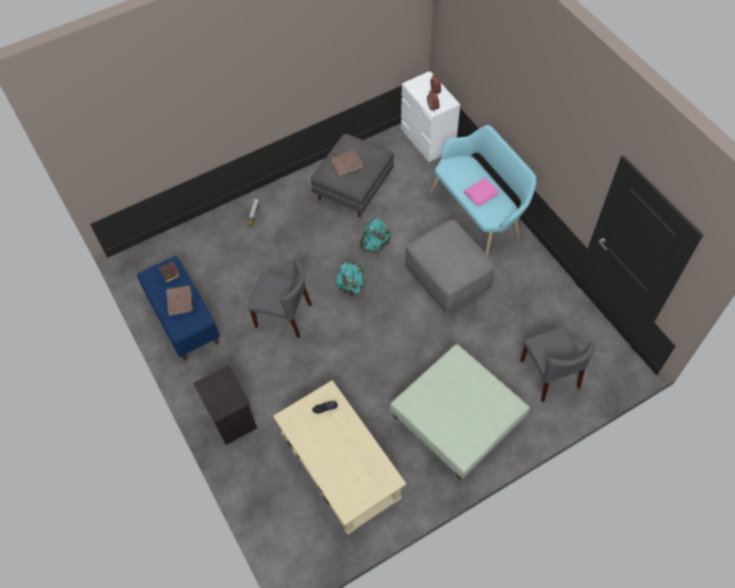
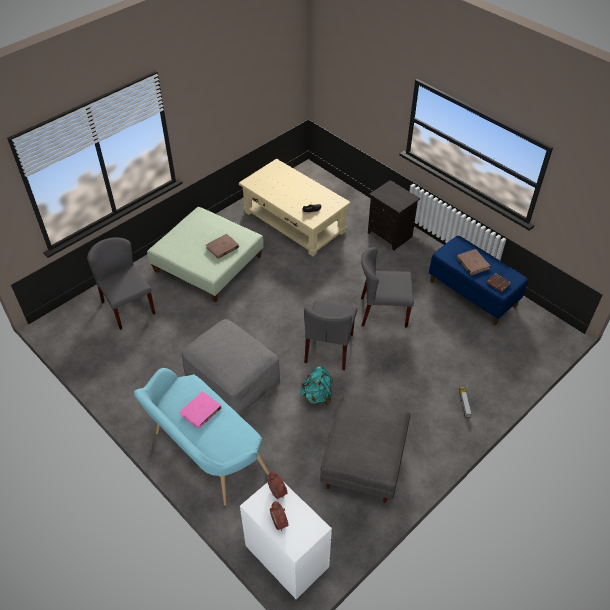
camera: 165 degrees right, 10 degrees down
brown book [330,150,363,176] -> brown book moved to [206,234,239,259]
turquoise backpack [335,260,365,296] -> grey chair [304,300,357,370]

